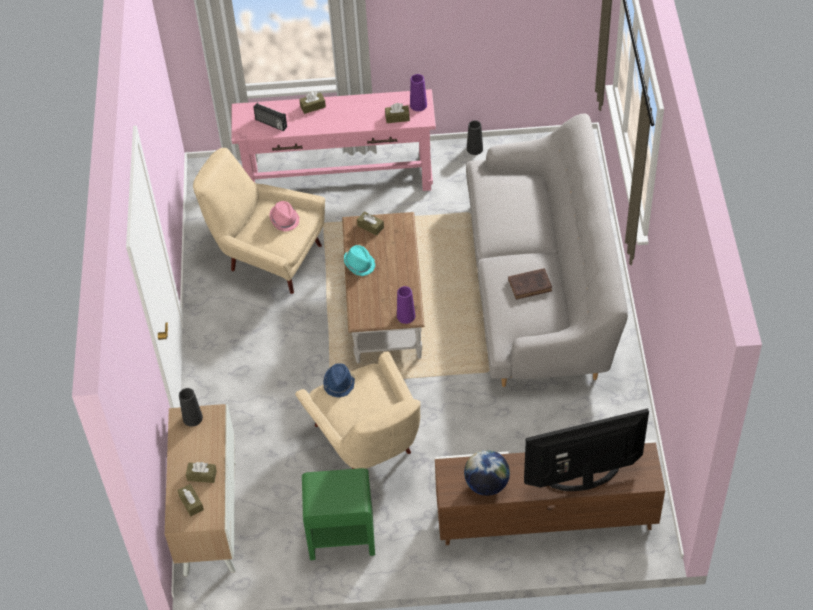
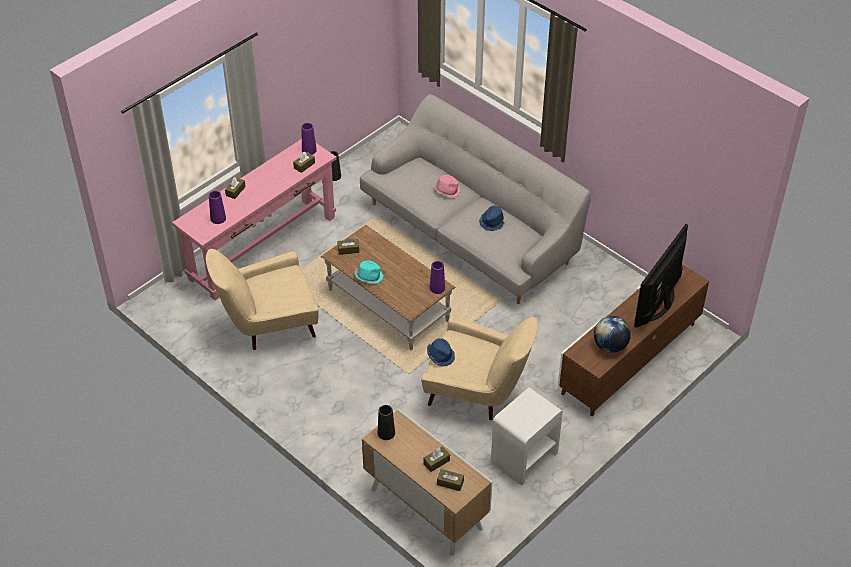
camera: 45 degrees left, 5 degrees down
radio [253,103,287,131] -> purple vase [209,191,226,224]
pink hat [269,201,299,231] -> pink hat moved to [434,175,461,197]
green nightstand [302,468,375,560] -> white nightstand [491,387,563,486]
brown book [508,268,552,300] -> blue hat [479,206,506,231]

